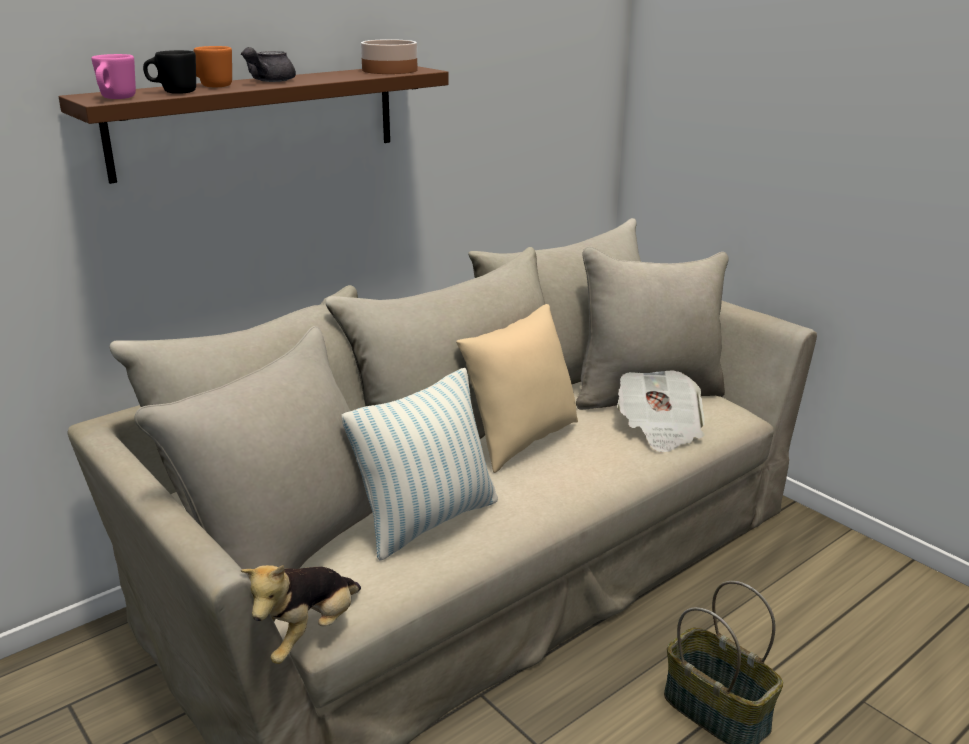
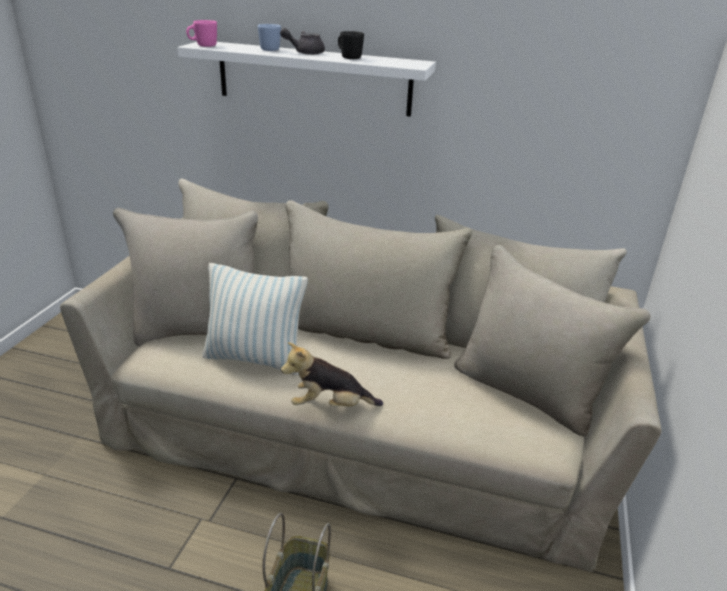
camera: 55 degrees right, 5 degrees up
brown shelf [58,66,449,184] -> white shelf [177,42,436,117]
black mug [143,50,196,94] -> black mug moved to [338,31,364,59]
orange mug [194,46,232,87] -> blue mug [258,24,281,51]
plush toy [241,565,361,664] -> plush toy moved to [281,342,383,407]
bowl [361,39,418,74] -> none
beige pillow [456,304,578,473] -> none
newspaper [617,370,705,453] -> none

